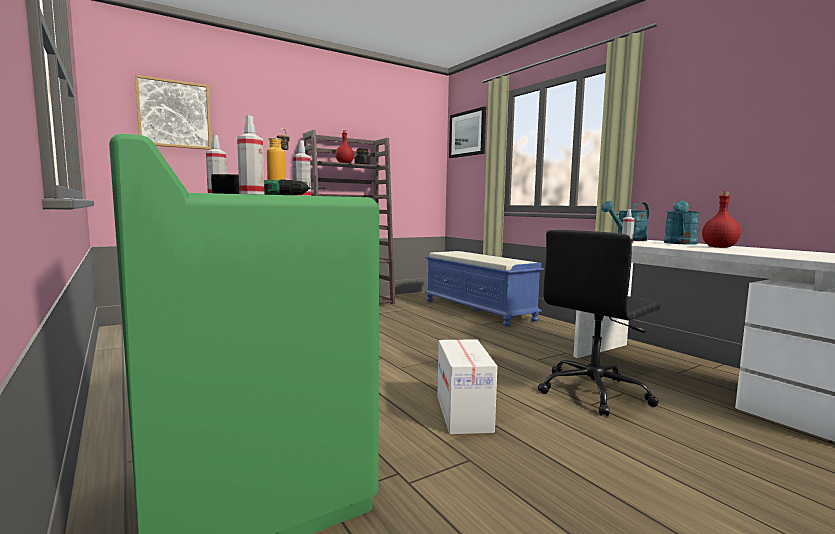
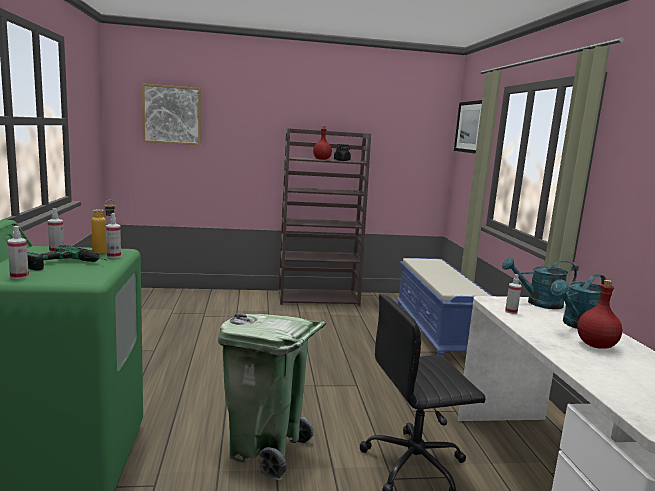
camera: 25 degrees right, 5 degrees up
cardboard box [437,339,497,434] -> green trash can [218,313,326,480]

